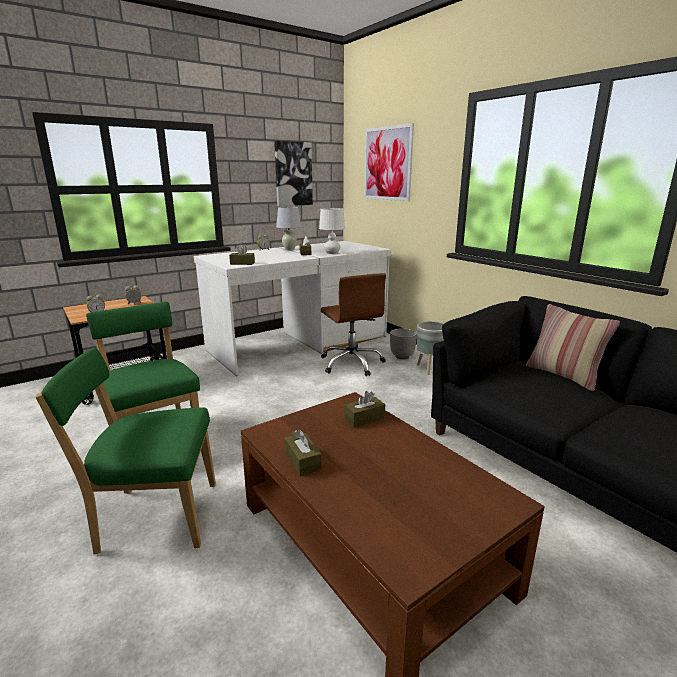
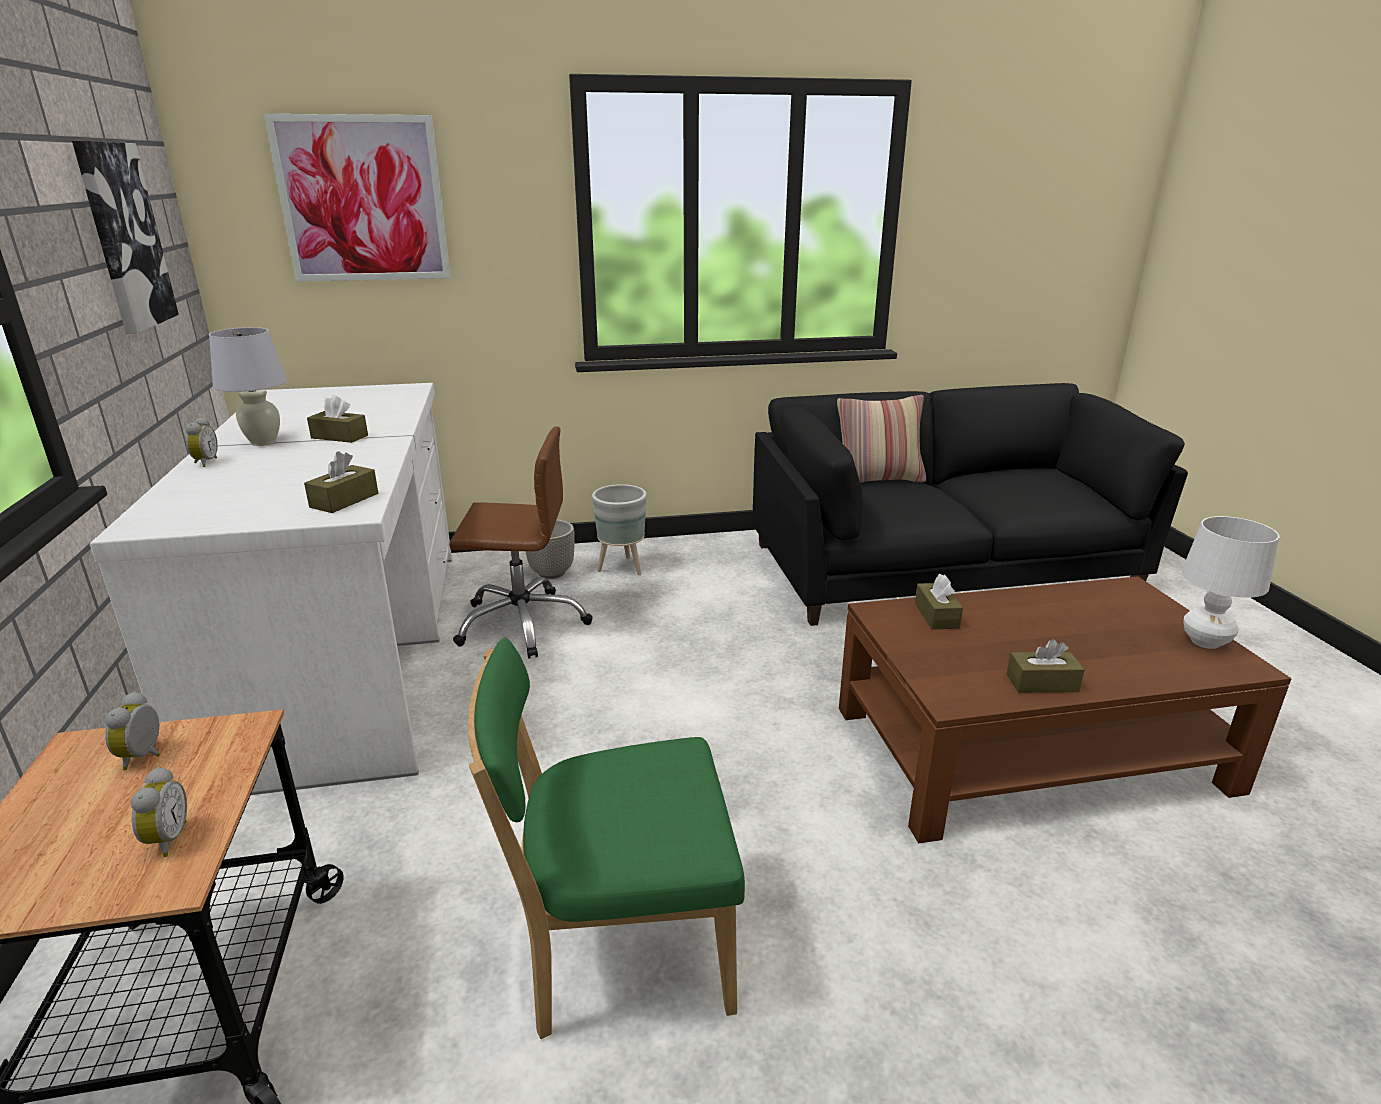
camera: 65 degrees left, 5 degrees up
green chair [35,347,216,555] -> none
white table lamp [319,208,345,254] -> white table lamp moved to [1182,516,1279,649]

